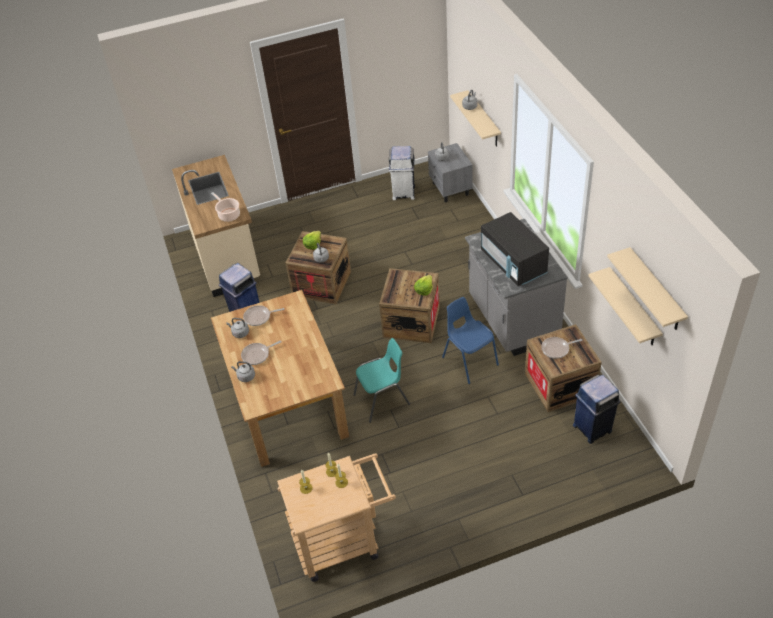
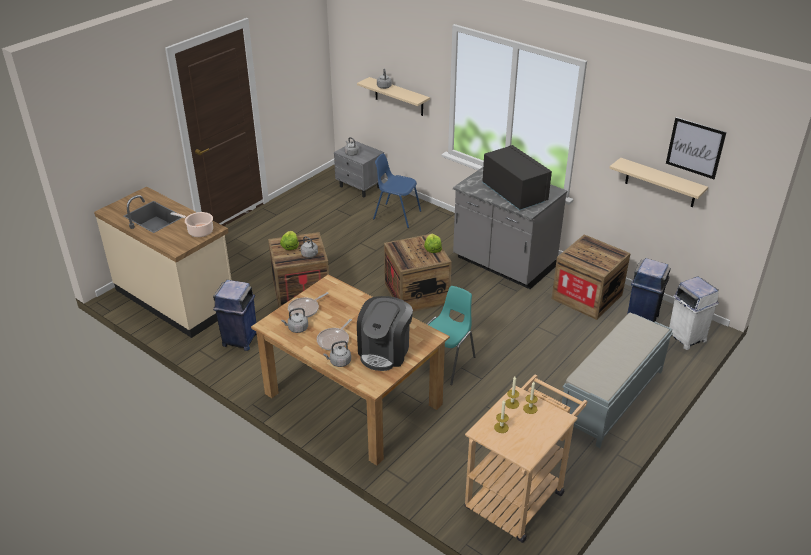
camera: 35 degrees left, 10 degrees down
white trash can [389,146,415,200] -> white trash can moved to [669,276,719,350]
blue chair [442,297,499,384] -> blue chair moved to [373,153,421,228]
black microwave [481,212,549,286] -> black microwave turned 150 degrees counterclockwise [482,145,552,210]
frying pan [541,337,582,359] -> none
beige shelf [607,247,688,330] -> picture [666,117,727,179]
none -> coffee machine [357,296,413,371]
none -> grey bench [562,313,673,448]

